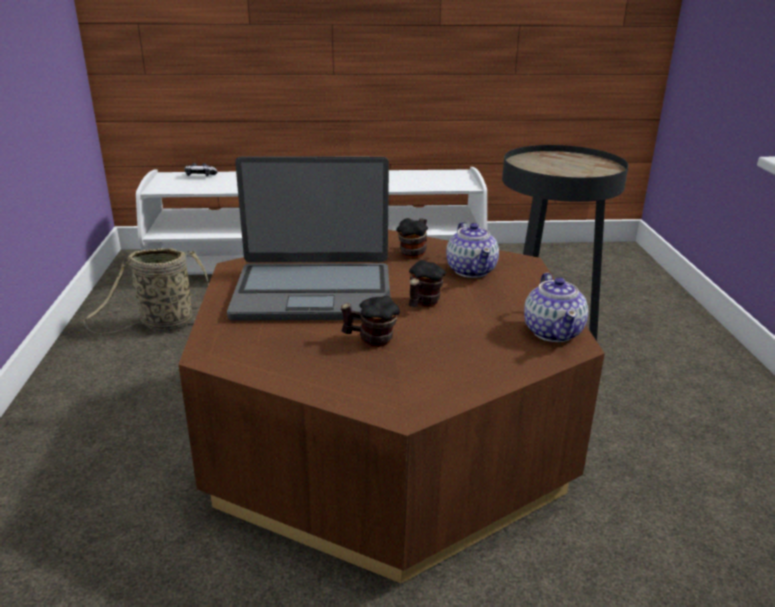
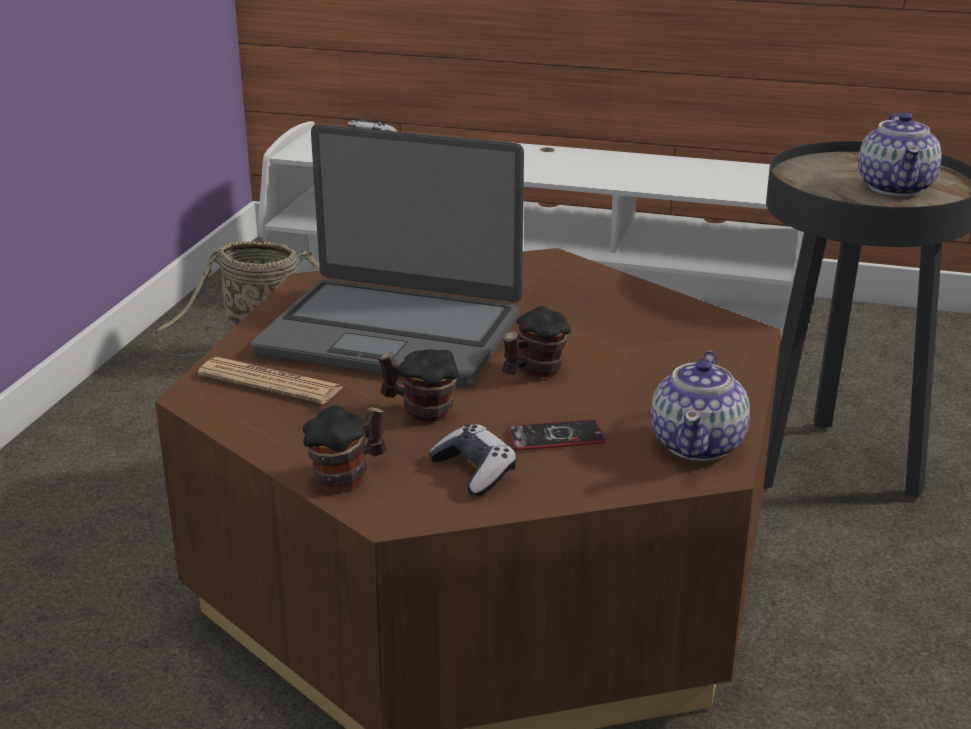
camera: 20 degrees right, 0 degrees up
mug [396,218,428,258] -> mug moved to [303,405,386,491]
teapot [446,222,499,278] -> teapot moved to [858,112,942,196]
none -> newspaper [198,357,343,404]
none -> game controller [428,424,517,496]
none -> phone [507,420,606,450]

